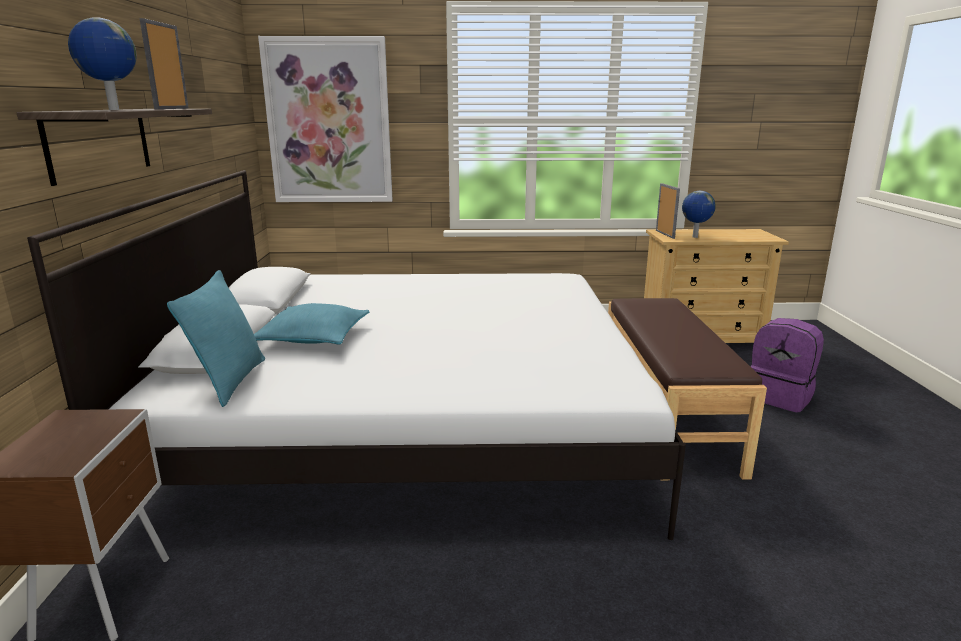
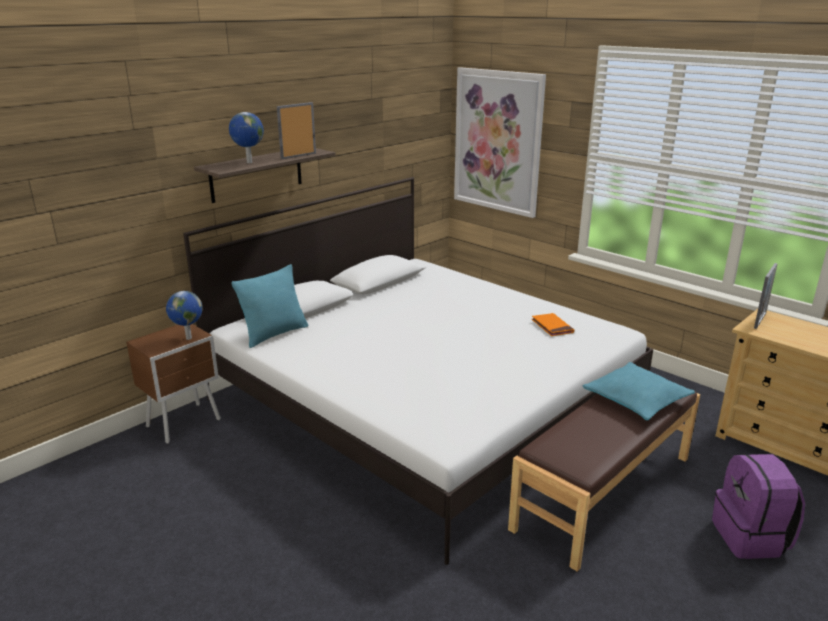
camera: 45 degrees right, 5 degrees up
turquoise pillow [254,303,369,345] -> turquoise pillow moved to [582,362,695,421]
globe [682,191,716,238] -> globe moved to [166,291,203,340]
none -> orange book [532,313,574,336]

